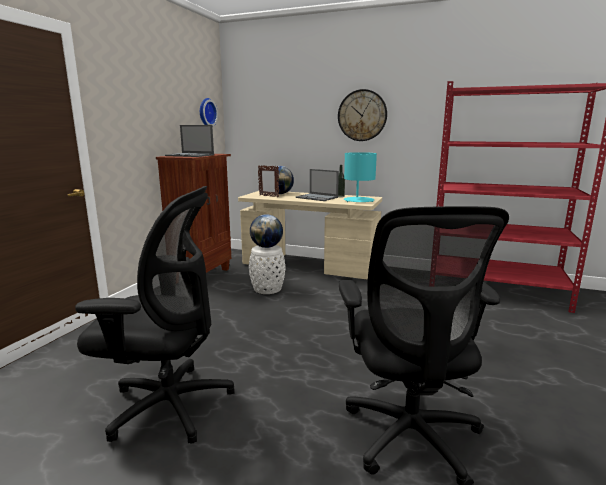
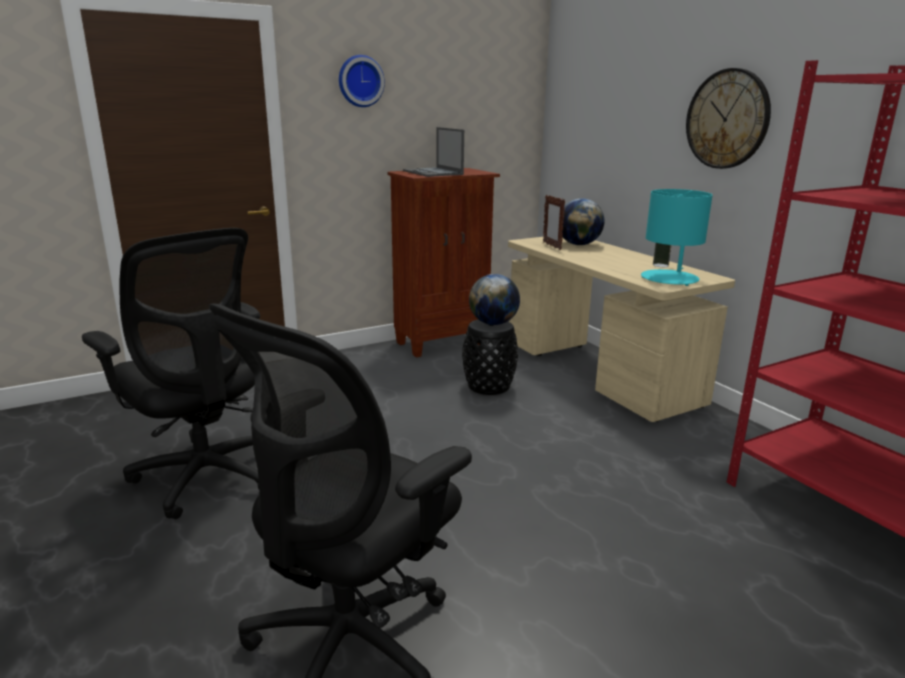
camera: 40 degrees right, 5 degrees up
wall clock [200,98,218,127] -> wall clock moved to [339,55,385,107]
white stool [249,245,286,294] -> black stool [462,320,518,395]
laptop [295,169,339,201] -> none

